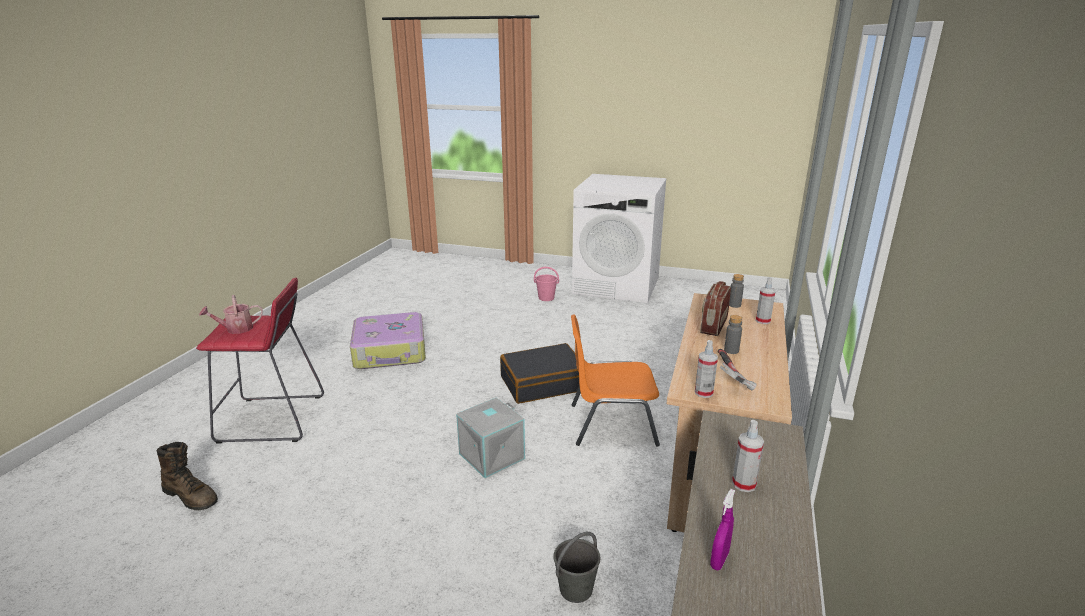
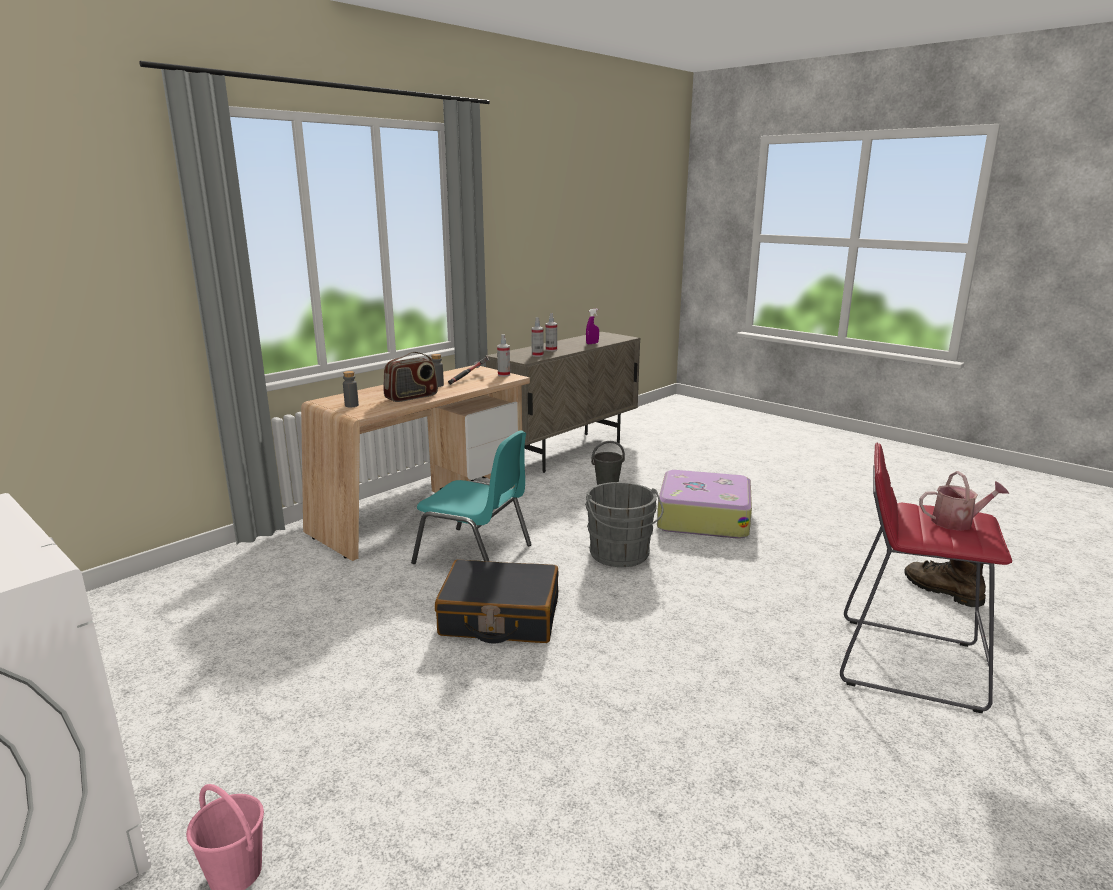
camera: 155 degrees left, 5 degrees down
suitcase [350,312,426,369] -> suitcase moved to [657,470,752,539]
grey storage box [456,398,525,478] -> grey bucket [585,482,664,567]
orange chair [571,314,660,446] -> turquoise chair [411,431,532,564]
spray bottle [756,277,776,324] -> spray bottle moved to [531,317,544,357]

